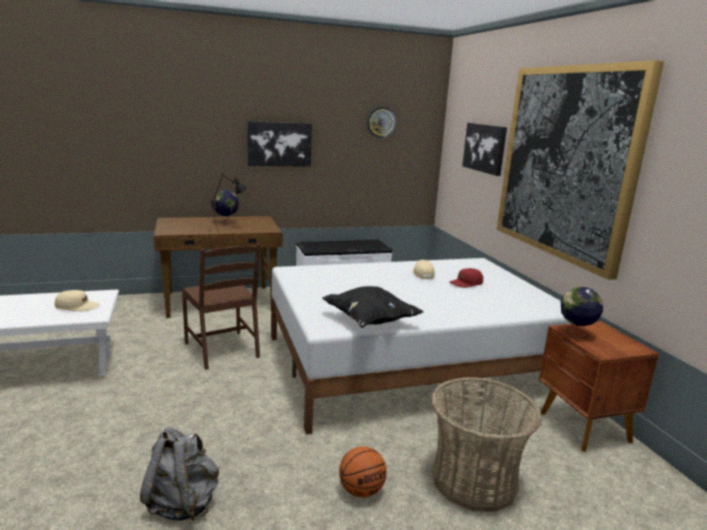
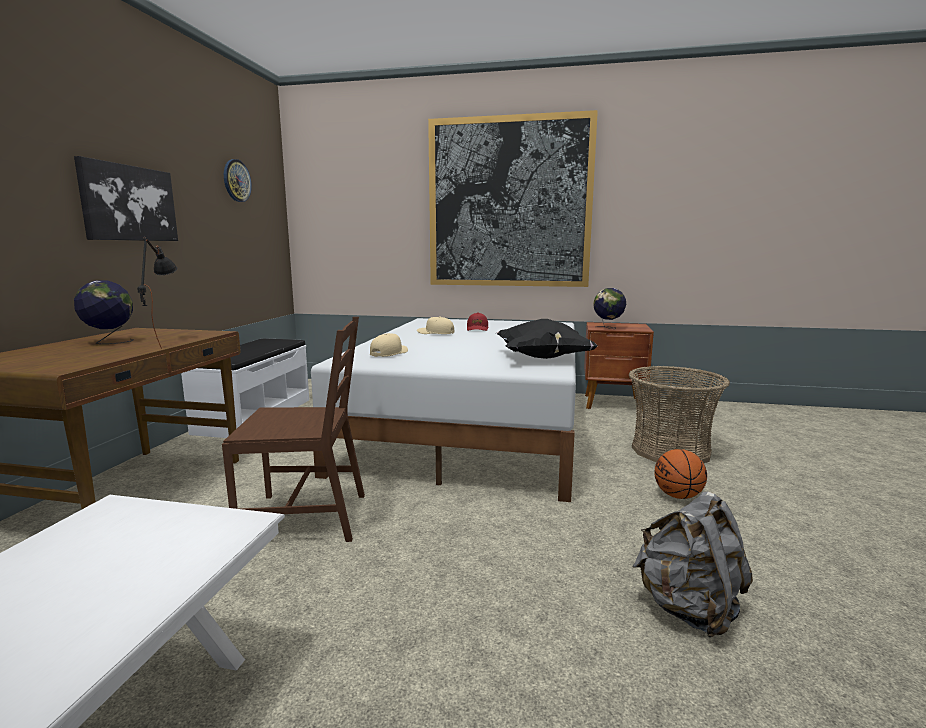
camera: 60 degrees left, 5 degrees down
beige cap [55,290,100,311] -> beige cap moved to [370,333,408,357]
picture [462,123,507,176] -> none

